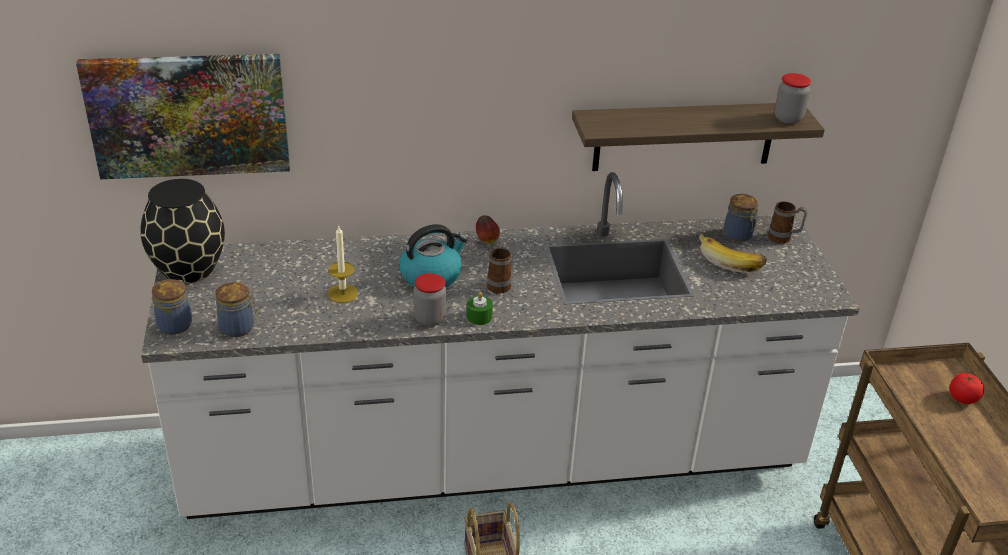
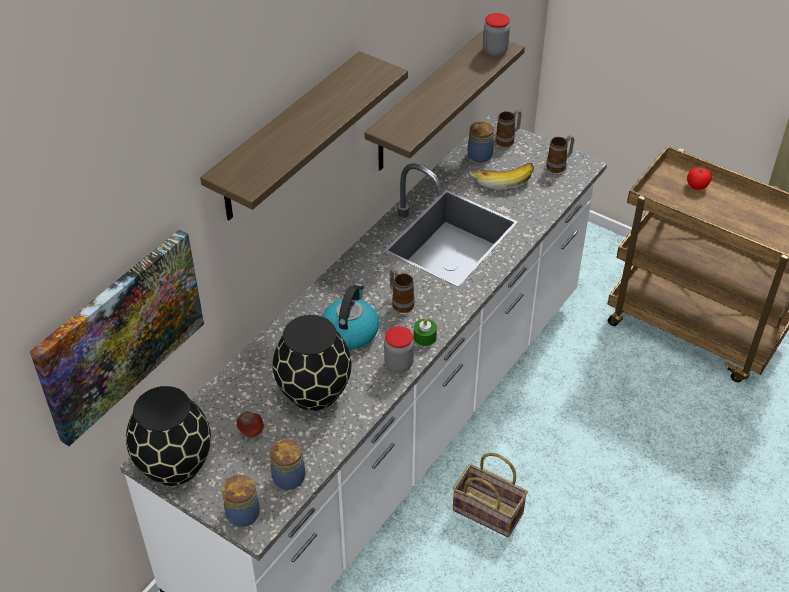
camera: 45 degrees left, 10 degrees up
candle [328,226,358,303] -> black vase [273,315,352,411]
apple [476,215,500,244] -> apple moved to [237,411,264,437]
none -> shelf [200,51,408,220]
none -> mug [546,135,575,173]

